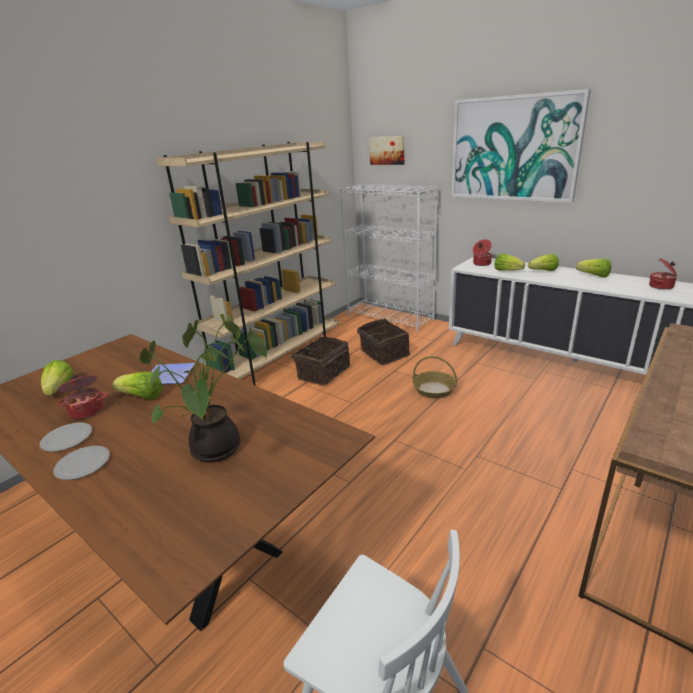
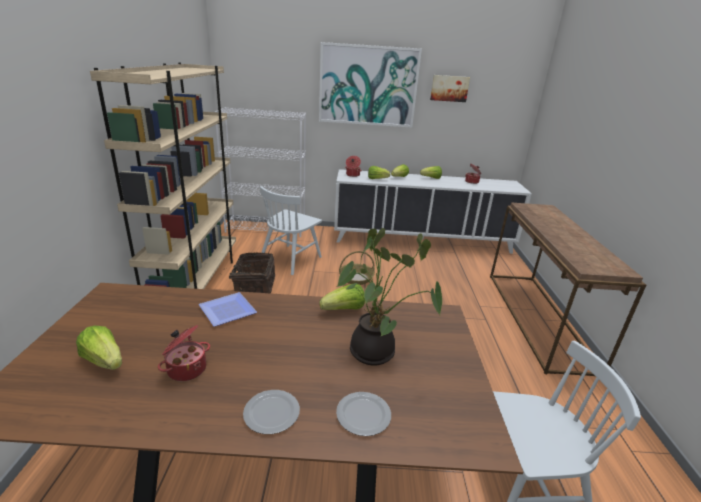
camera: 40 degrees left, 0 degrees up
plate [40,423,92,452] -> plate moved to [336,392,391,436]
lettuce [112,372,162,399] -> lettuce moved to [319,284,365,310]
basket [357,319,410,365] -> white chair [260,186,322,275]
picture [369,136,404,165] -> picture moved to [430,75,470,102]

